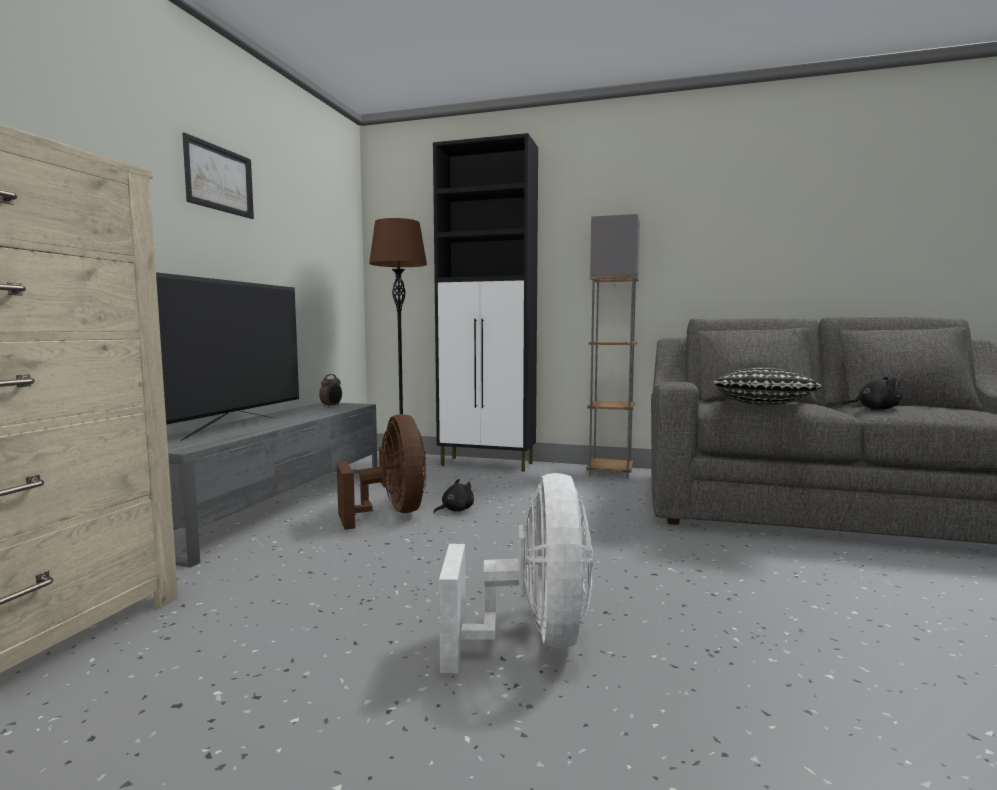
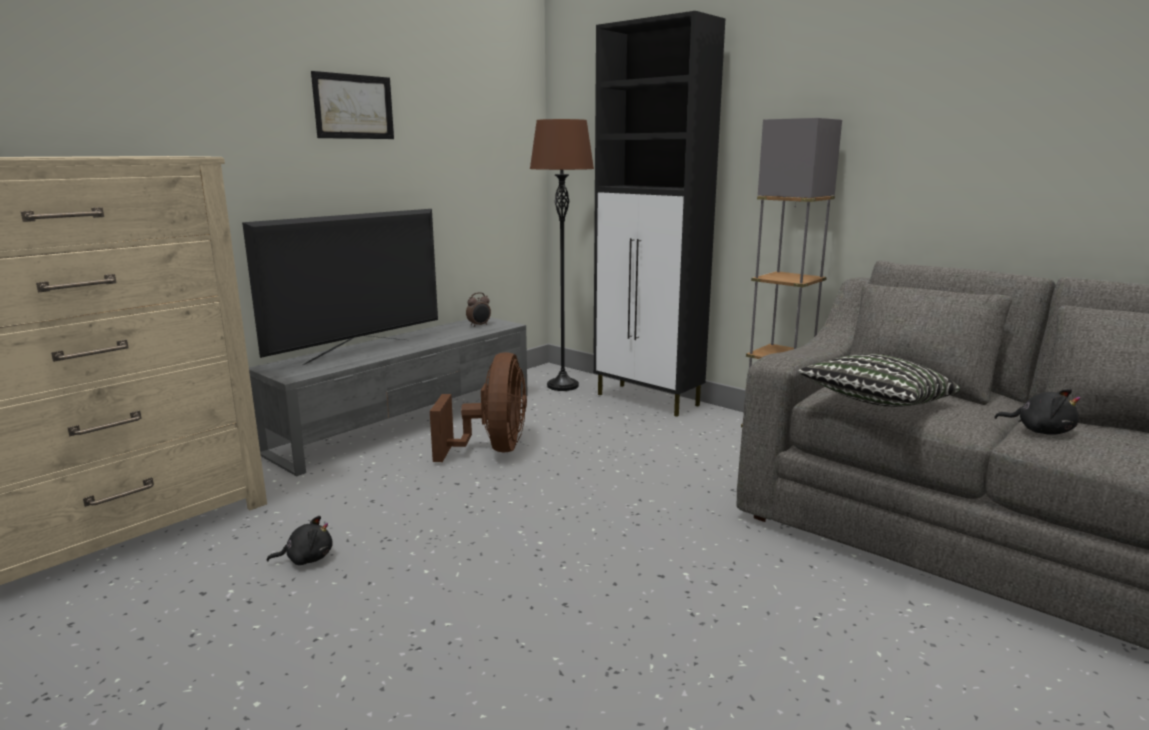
camera: 25 degrees right, 10 degrees up
black plush toy [434,479,474,513] -> black plush toy moved to [267,516,332,566]
white fan [439,473,593,673] -> none

